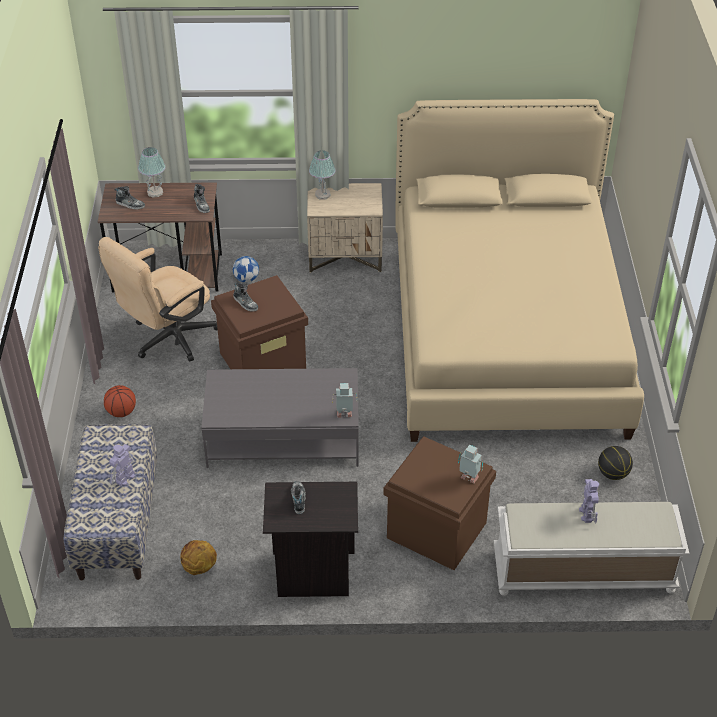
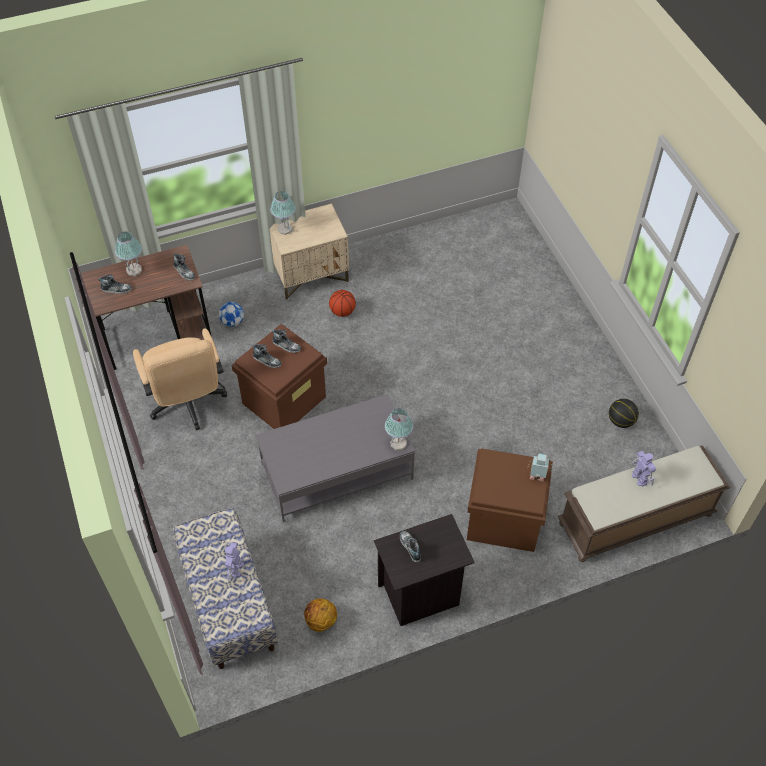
camera: 20 degrees left, 10 degrees up
beige office chair [98,237,218,362] -> beige office chair turned 45 degrees counterclockwise [133,328,227,430]
basketball [104,385,136,417] -> basketball moved to [329,290,356,317]
toy robot [332,383,357,418] -> table lamp [385,408,413,451]
beige bed [396,99,644,442] -> none
white bench [494,502,690,596] -> brown bench [558,445,730,562]
none -> shoe [272,329,301,353]

